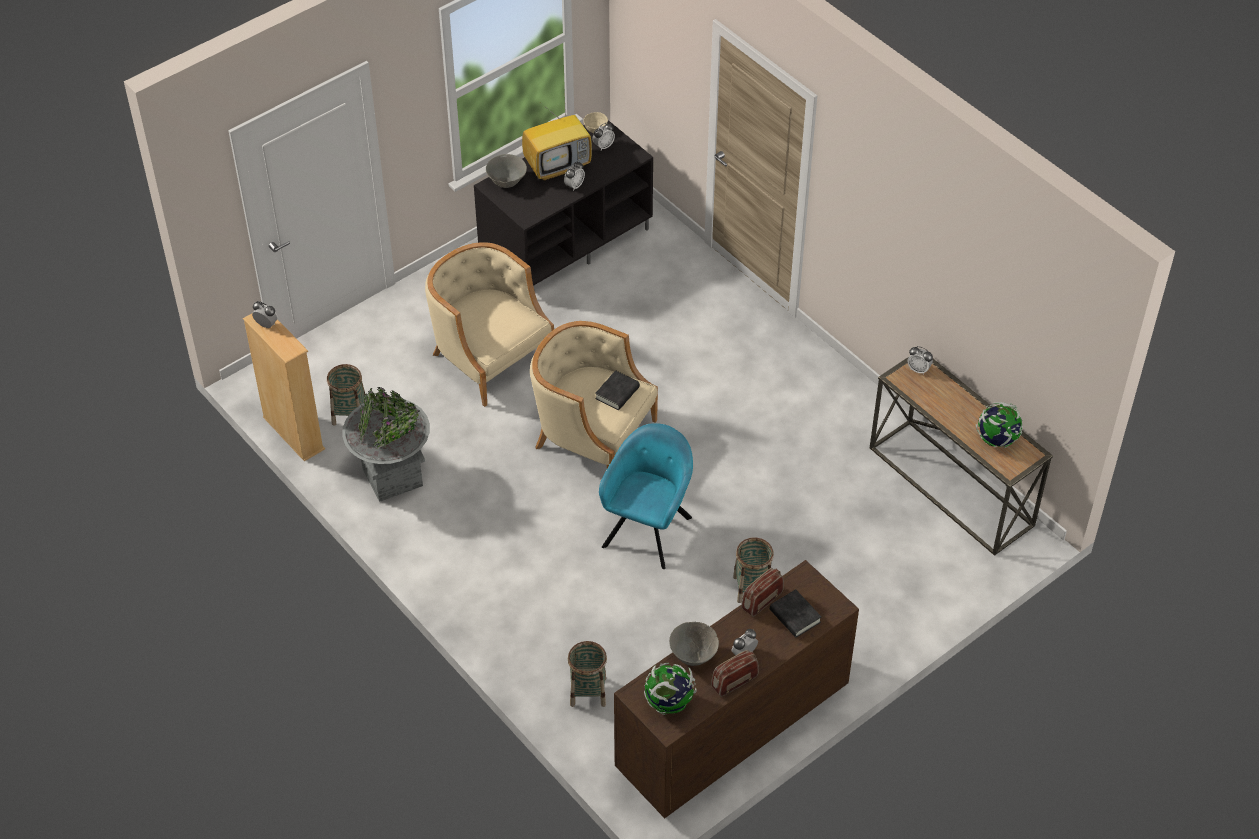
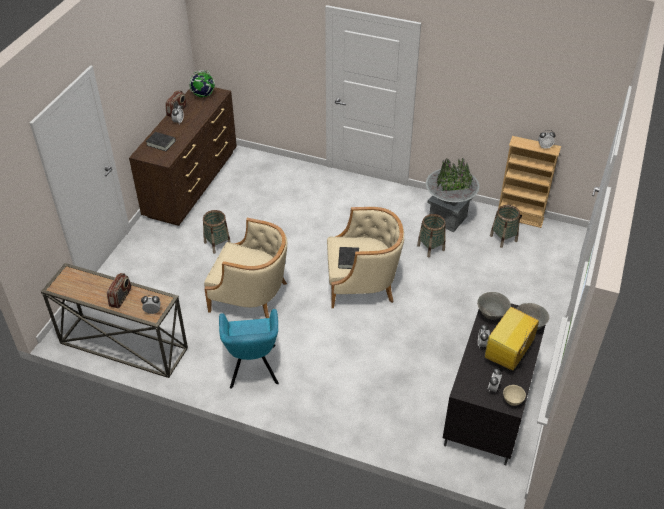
camera: 150 degrees right, 5 degrees down
beige armchair [425,242,554,407] -> beige armchair moved to [204,218,287,318]
basket [568,641,607,707] -> basket moved to [417,214,446,258]
turquoise armchair [599,423,693,569] -> turquoise armchair moved to [219,309,279,389]
grey bowl [669,622,719,666] -> grey bowl moved to [477,292,511,320]
radio [741,568,784,617] -> radio moved to [107,273,131,308]
globe [976,402,1023,448] -> none

